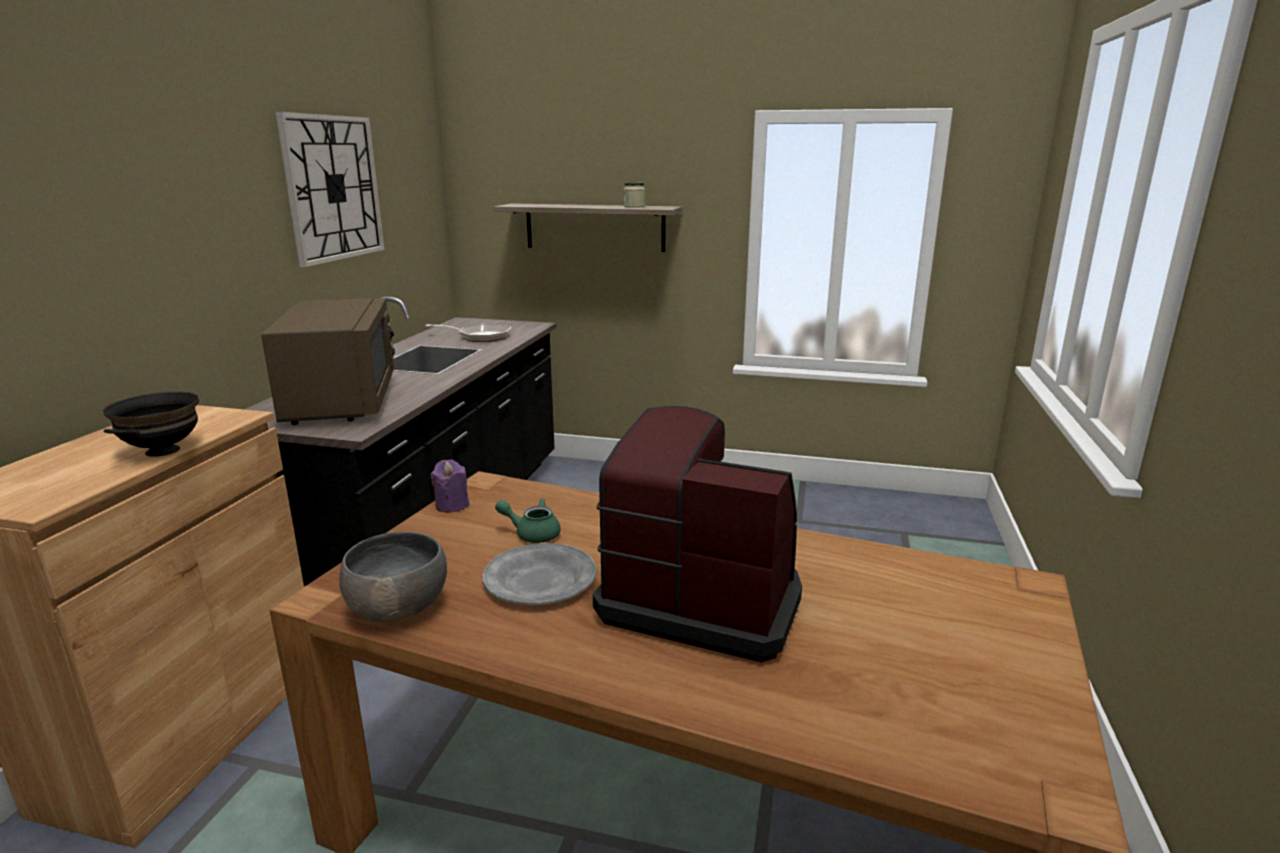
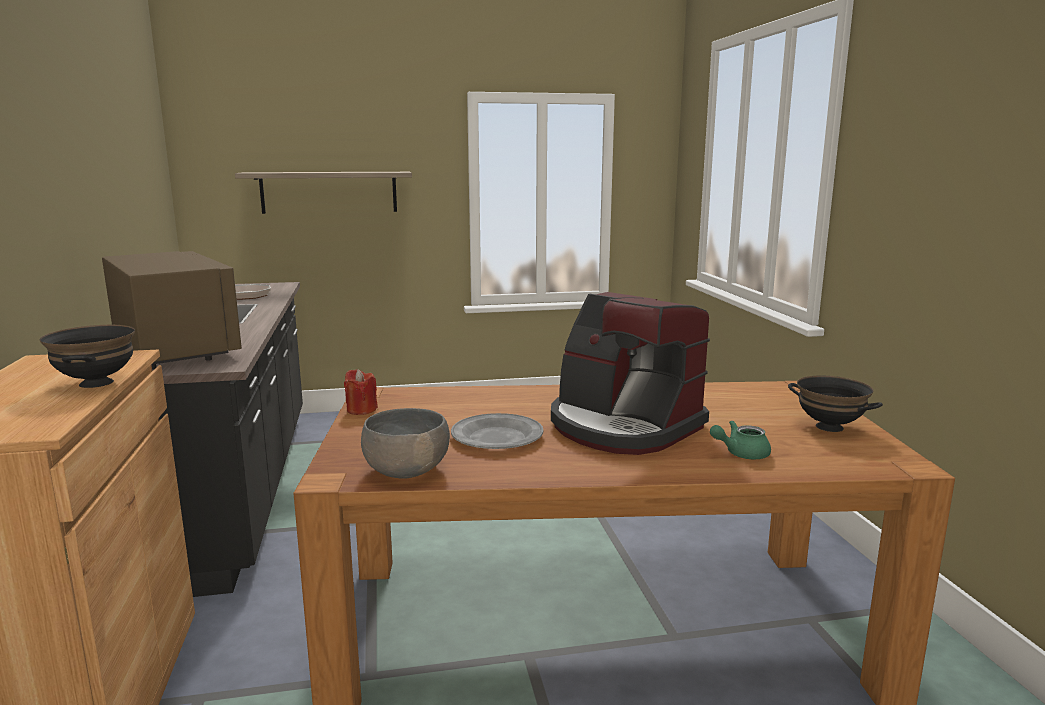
camera: 25 degrees left, 5 degrees down
wall clock [276,112,385,267] -> none
purple candle [431,460,469,513] -> red candle [344,369,378,415]
green teapot [495,498,561,543] -> green teapot moved to [710,420,771,459]
coffee machine [593,406,802,662] -> coffee machine turned 135 degrees counterclockwise [551,292,710,455]
jar [623,182,645,208] -> none
none -> black bowl [788,375,883,432]

